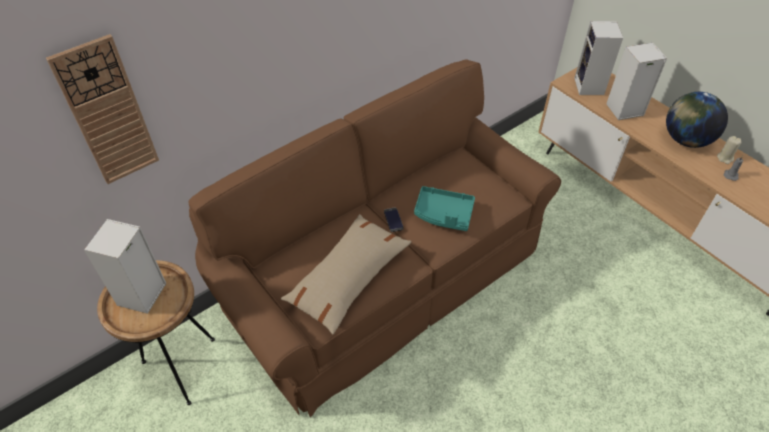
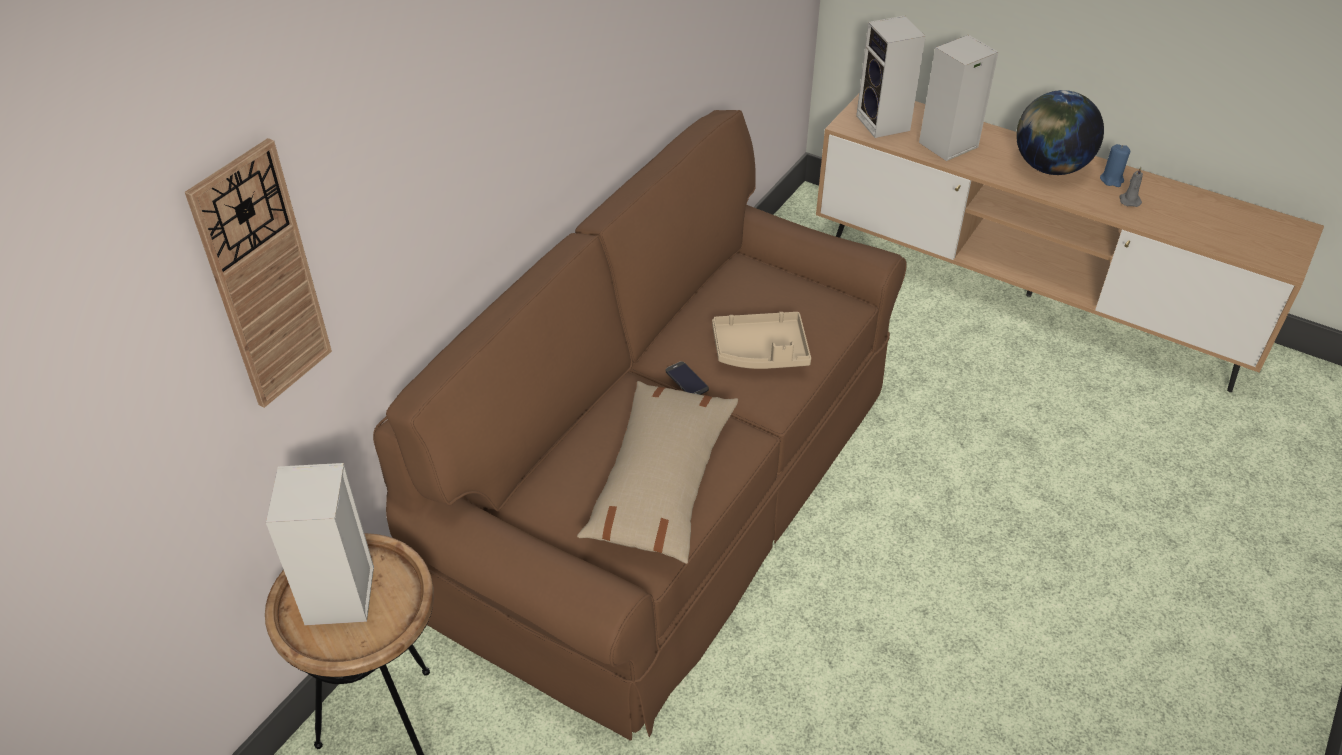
camera: 20 degrees left, 5 degrees down
turquoise tray [414,186,475,231] -> beige tray [712,312,811,369]
beige candle [717,136,741,164] -> blue candle [1100,144,1130,187]

